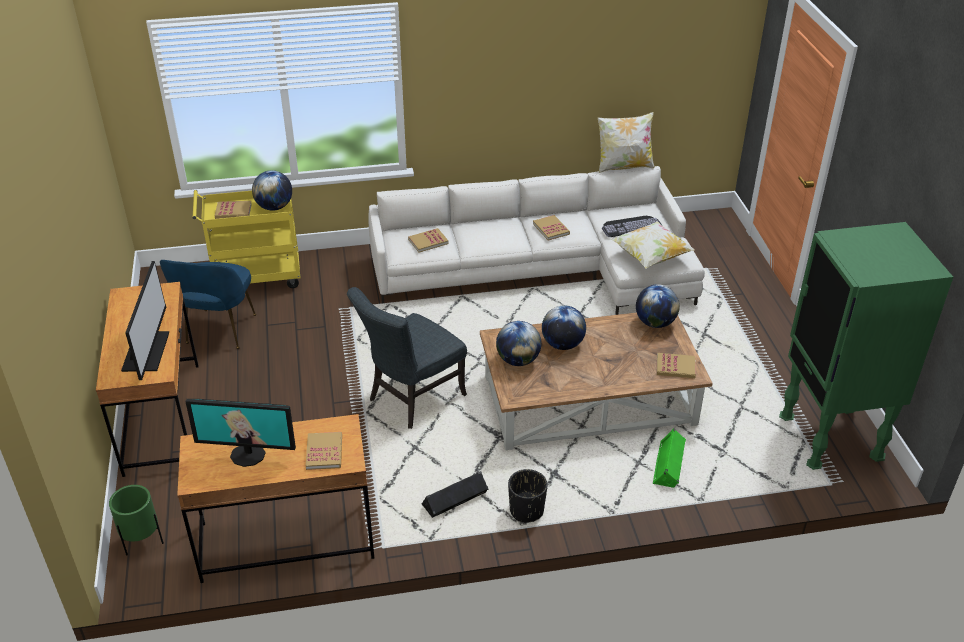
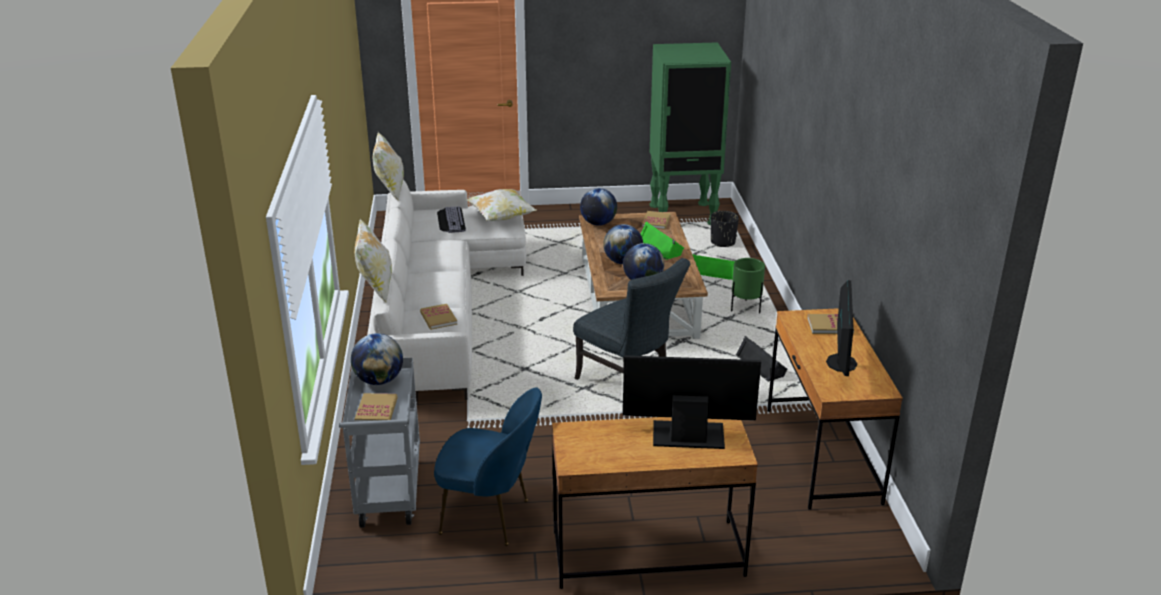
camera: 85 degrees left, 10 degrees down
green planter [109,485,164,555] -> green planter moved to [731,258,765,313]
yellow cart [192,190,301,288] -> grey cart [339,358,420,528]
black planter [508,469,547,522] -> black planter moved to [711,211,739,247]
book [533,215,570,240] -> none
none -> pillow [354,219,392,302]
none -> green speaker [641,221,684,260]

